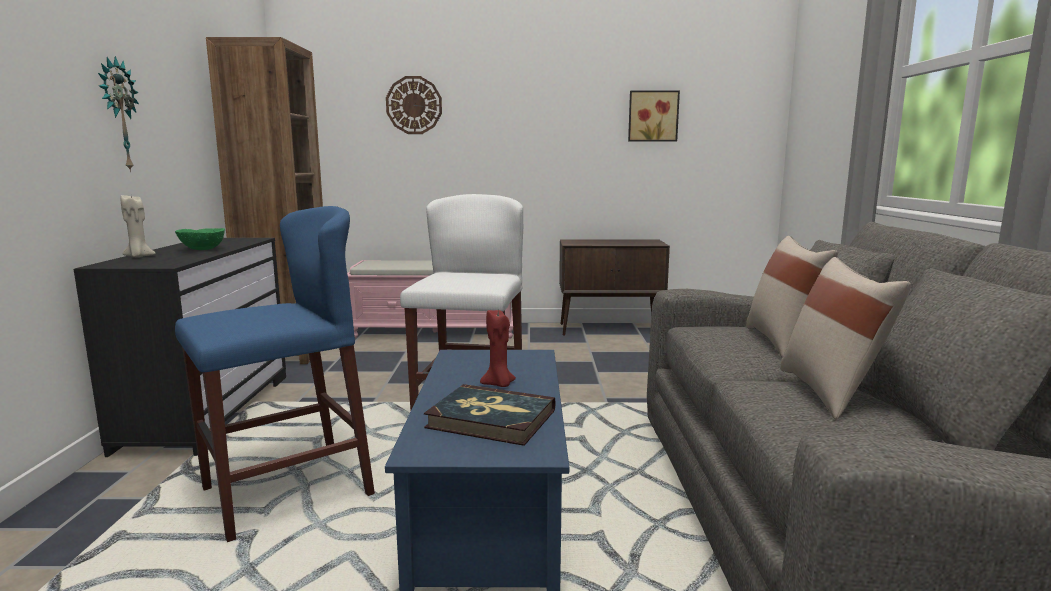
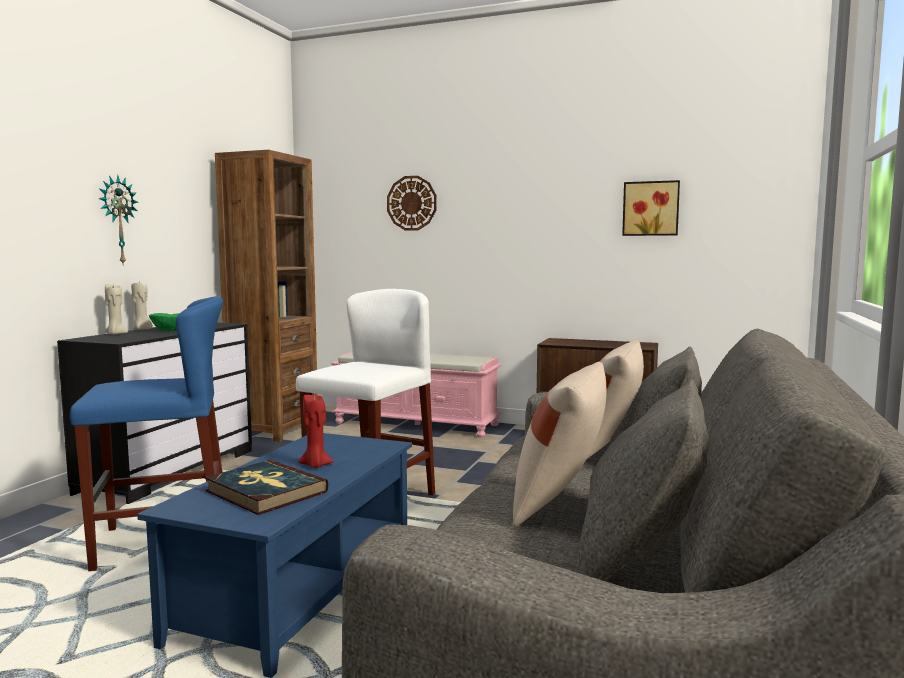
camera: 20 degrees right, 5 degrees down
none -> beige candle [131,283,153,330]

